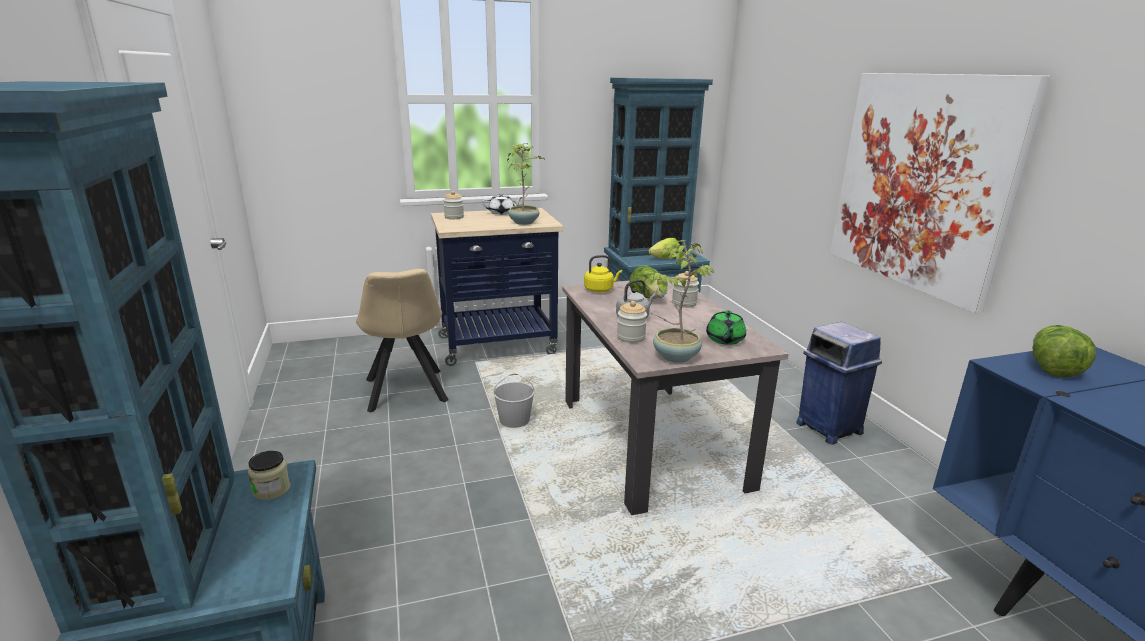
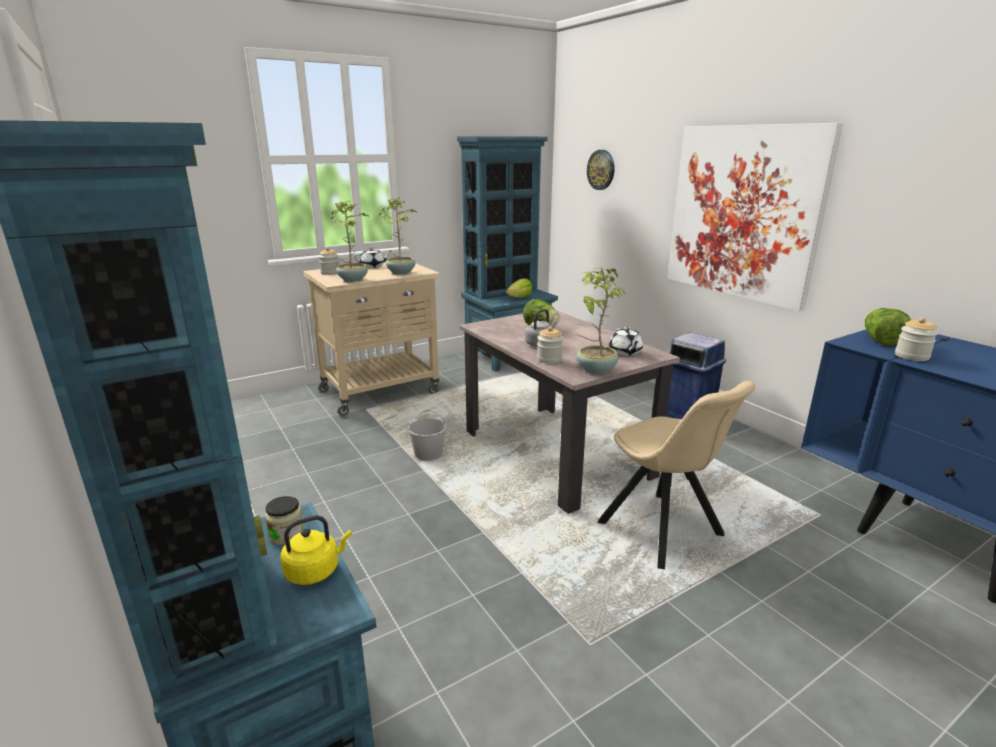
camera: 15 degrees left, 0 degrees up
beige chair [356,269,449,413] -> beige chair moved to [598,381,755,570]
blue cart [431,208,564,366] -> beige cart [303,262,440,416]
yellow kettle [584,255,622,292] -> yellow kettle moved to [280,515,352,585]
jar [672,271,699,308] -> jar moved to [895,317,938,361]
green teapot [706,310,746,345] -> white teapot [609,327,643,356]
none -> potted plant [331,201,370,282]
none -> wall clock [587,150,614,190]

